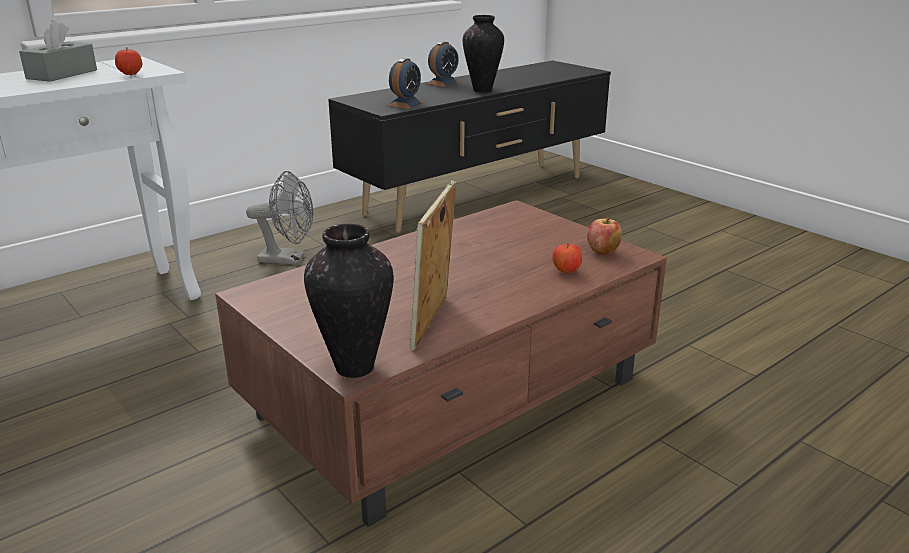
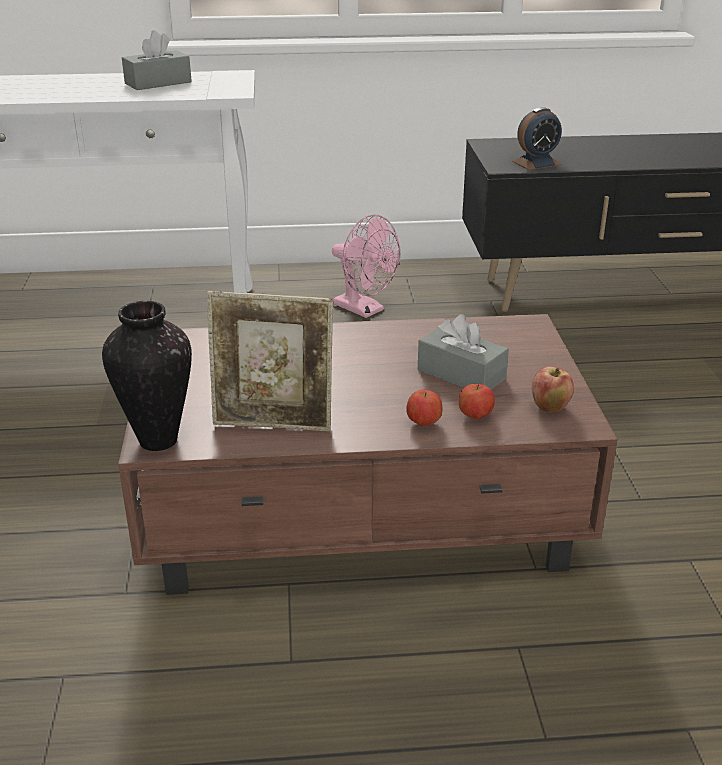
camera: 35 degrees right, 5 degrees up
apple [115,49,142,75] -> apple moved to [406,389,442,426]
grey fan [246,171,313,265] -> pink fan [332,215,401,318]
picture frame [409,181,456,350] -> picture frame turned 135 degrees counterclockwise [207,291,333,431]
alarm clock [426,41,461,87] -> none
vase [463,15,504,93] -> none
none -> grey tissue box [418,314,509,390]

